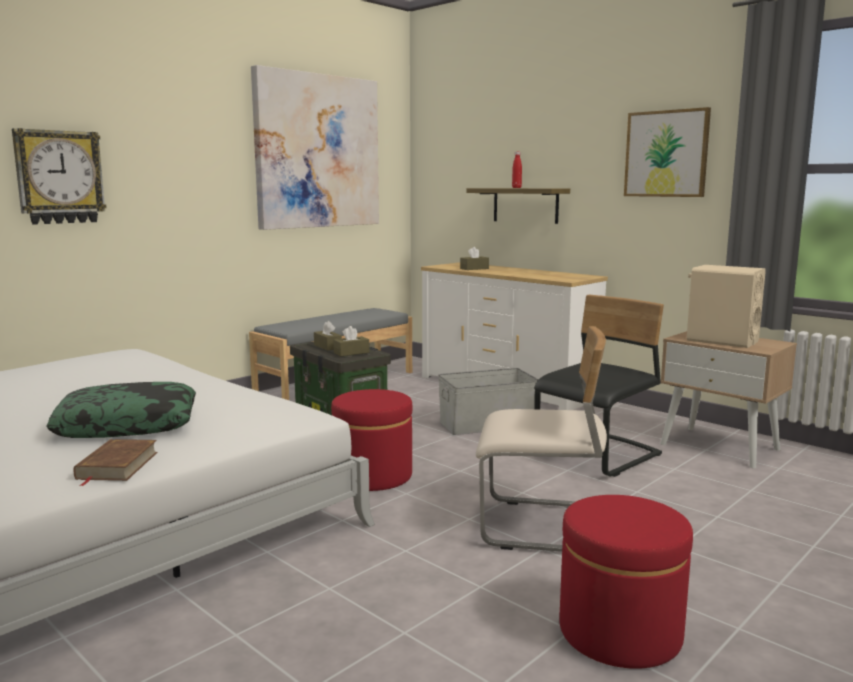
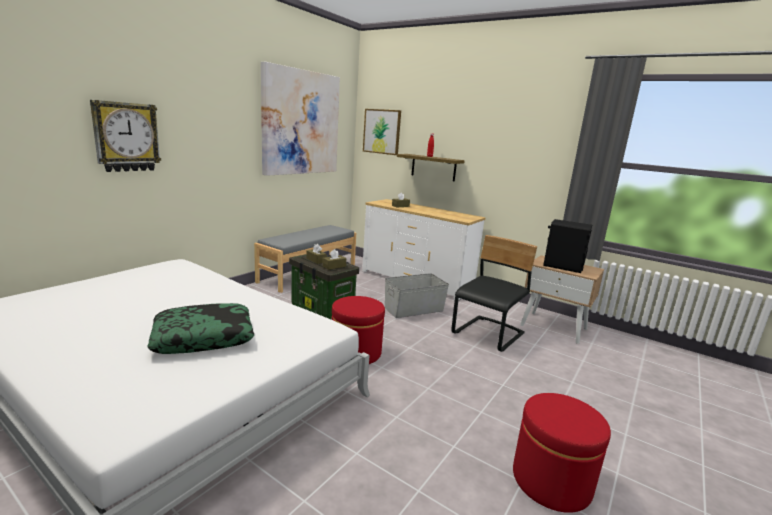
camera: 10 degrees left, 5 degrees up
brown book [73,439,158,486] -> none
beige chair [476,326,607,552] -> none
picture [624,107,711,197] -> picture moved to [363,109,401,155]
beige speaker [687,265,766,348] -> black speaker [543,219,592,273]

